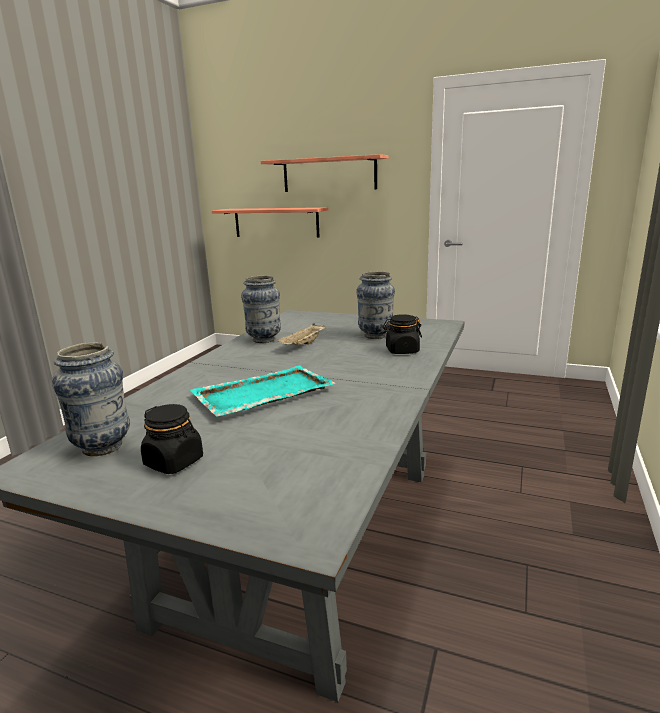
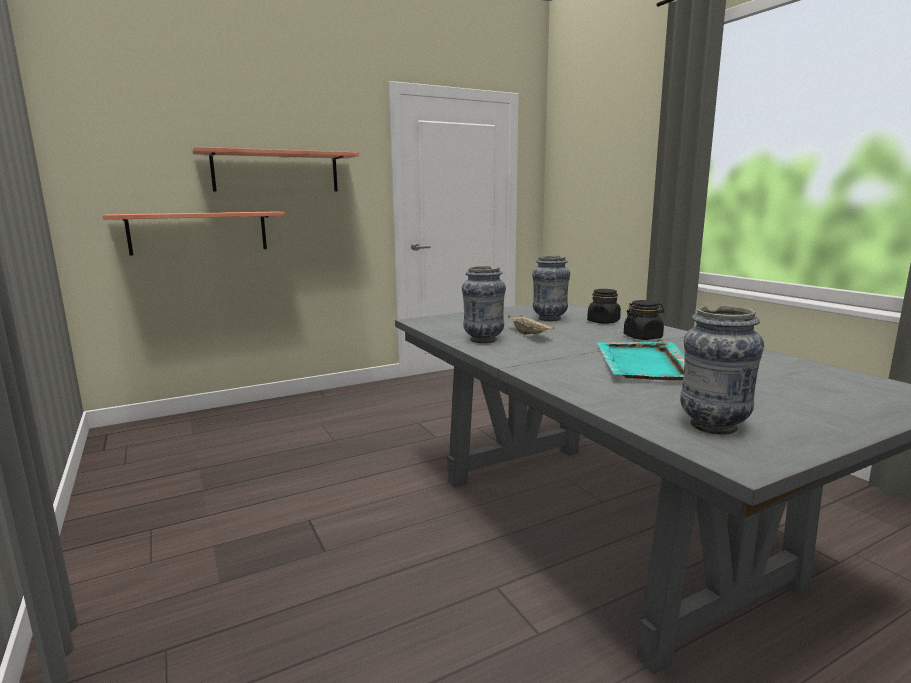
camera: 50 degrees left, 5 degrees down
black jar [141,404,203,474] -> black jar moved to [624,300,664,340]

